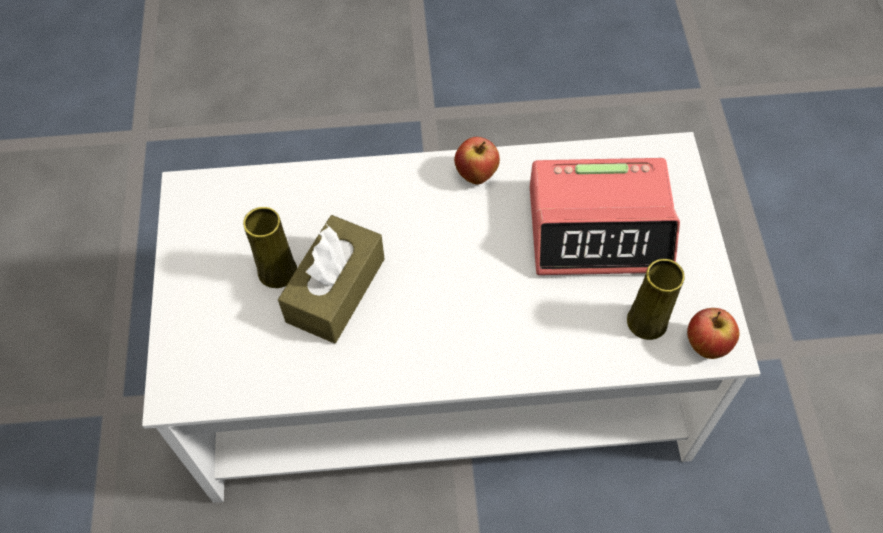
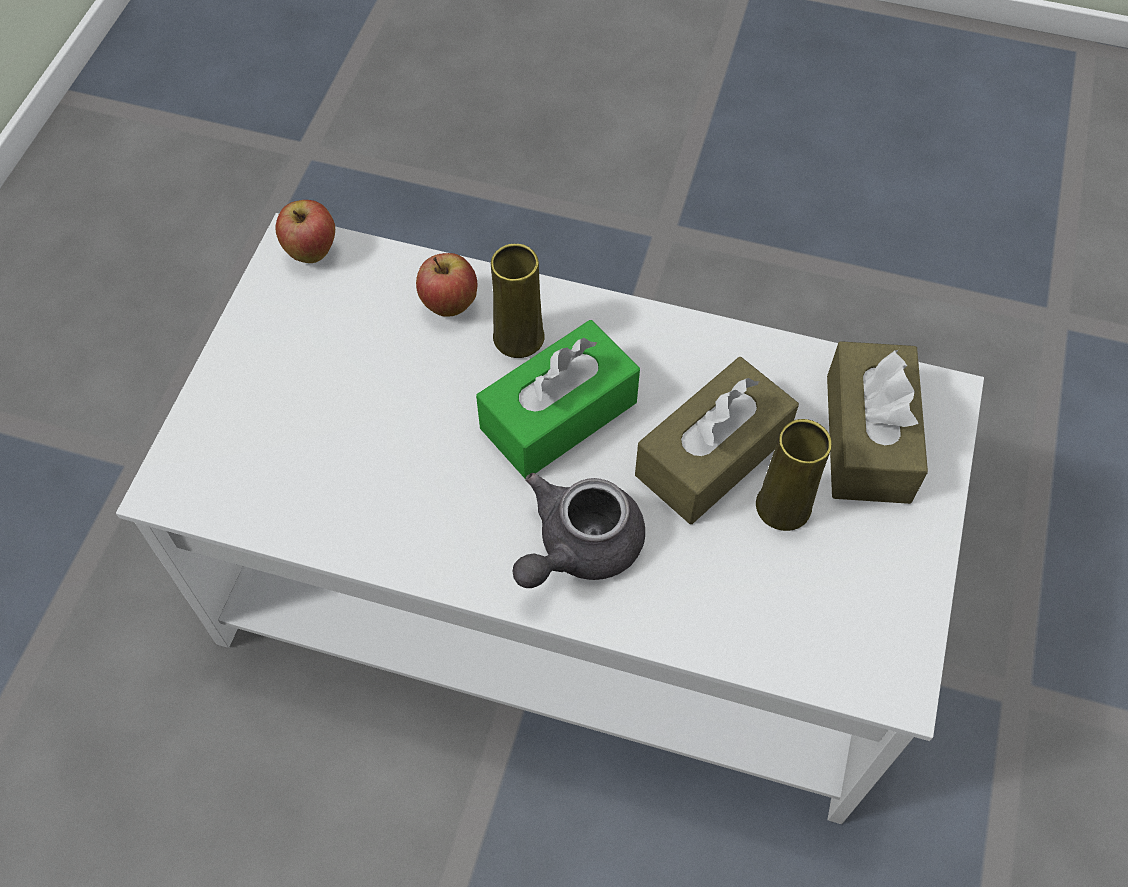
camera: 160 degrees left, 0 degrees up
apple [454,137,500,185] -> apple moved to [416,253,478,317]
alarm clock [530,158,680,275] -> none
yellow vase [627,259,685,340] -> yellow vase moved to [491,244,545,358]
none -> green tissue box [476,320,640,478]
none -> grey teapot [512,473,645,588]
none -> brown tissue box [827,341,928,504]

